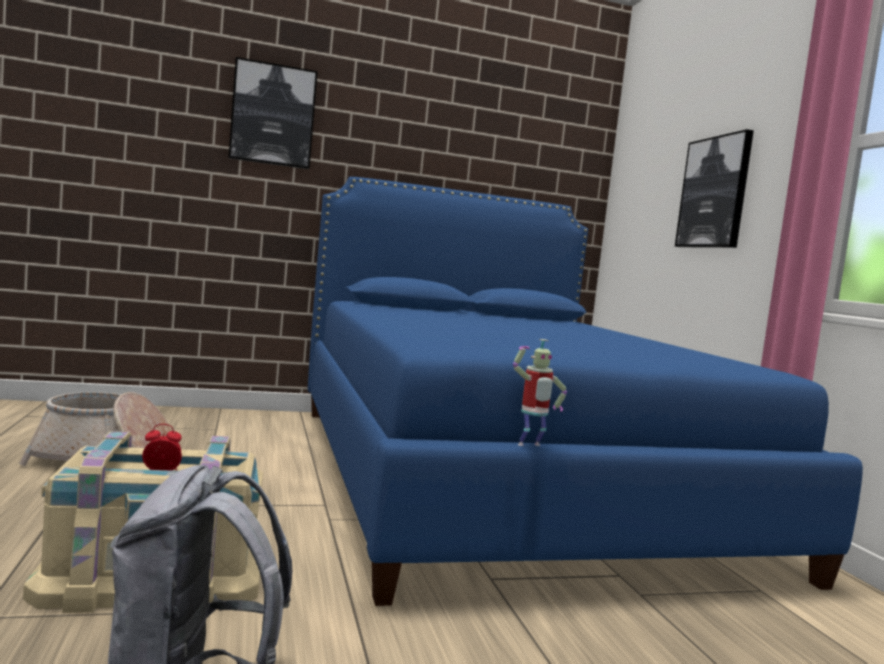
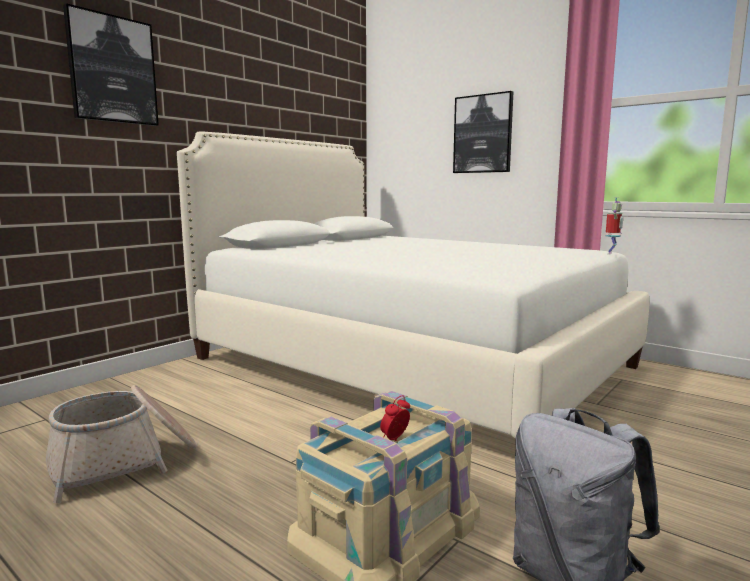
camera: 35 degrees left, 5 degrees up
blue bed [308,177,863,606] -> white bed [177,132,650,439]
toy robot [513,339,567,446] -> toy robot moved to [605,197,623,255]

